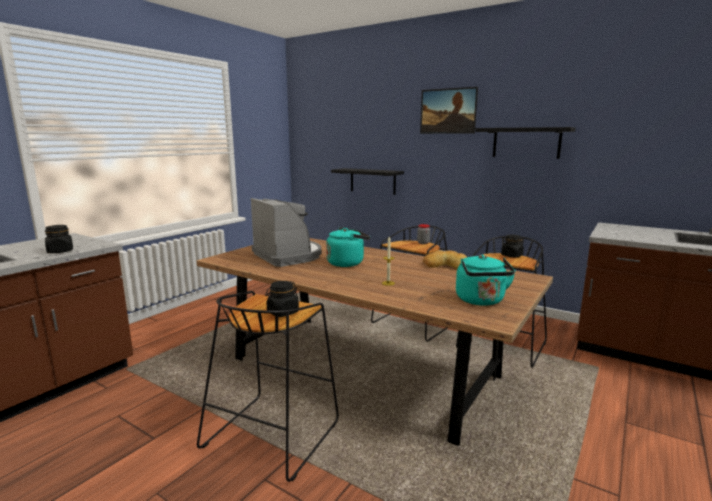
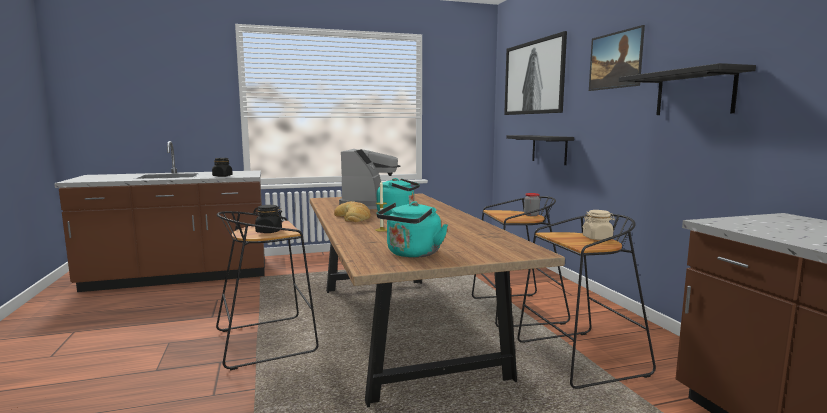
camera: 40 degrees right, 5 degrees down
bread [423,250,467,270] -> bread moved to [334,201,371,222]
black jar [501,234,524,257] -> beige jar [583,210,615,240]
none -> picture [504,31,567,115]

